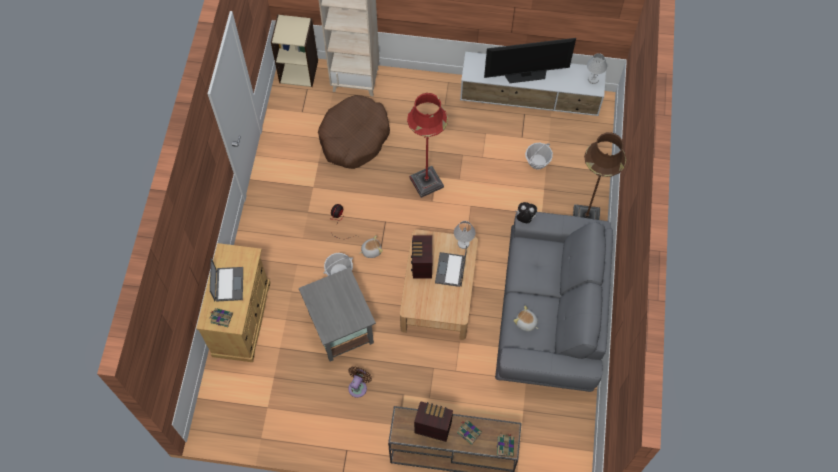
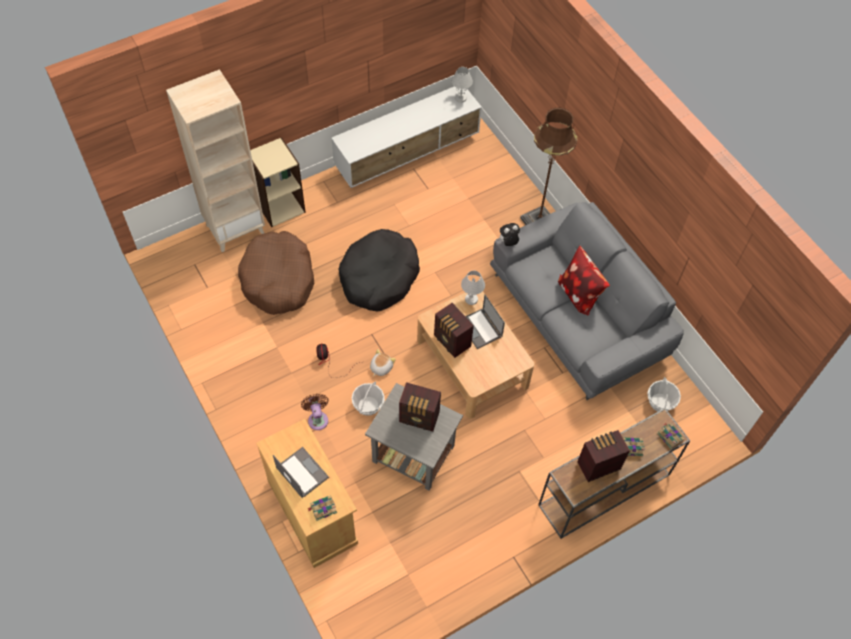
camera: 40 degrees left, 5 degrees down
beige bookcase [271,14,318,87] -> beige bookcase moved to [250,137,306,227]
brown fan [348,366,372,398] -> brown fan moved to [301,394,329,430]
red floor lamp [407,93,448,198] -> black dog bed [338,229,420,311]
television [484,38,576,83] -> none
plush toy [513,306,538,332] -> none
basket [525,142,553,170] -> basket moved to [647,377,681,411]
none -> radio [399,382,441,432]
none -> pillow [558,246,610,316]

